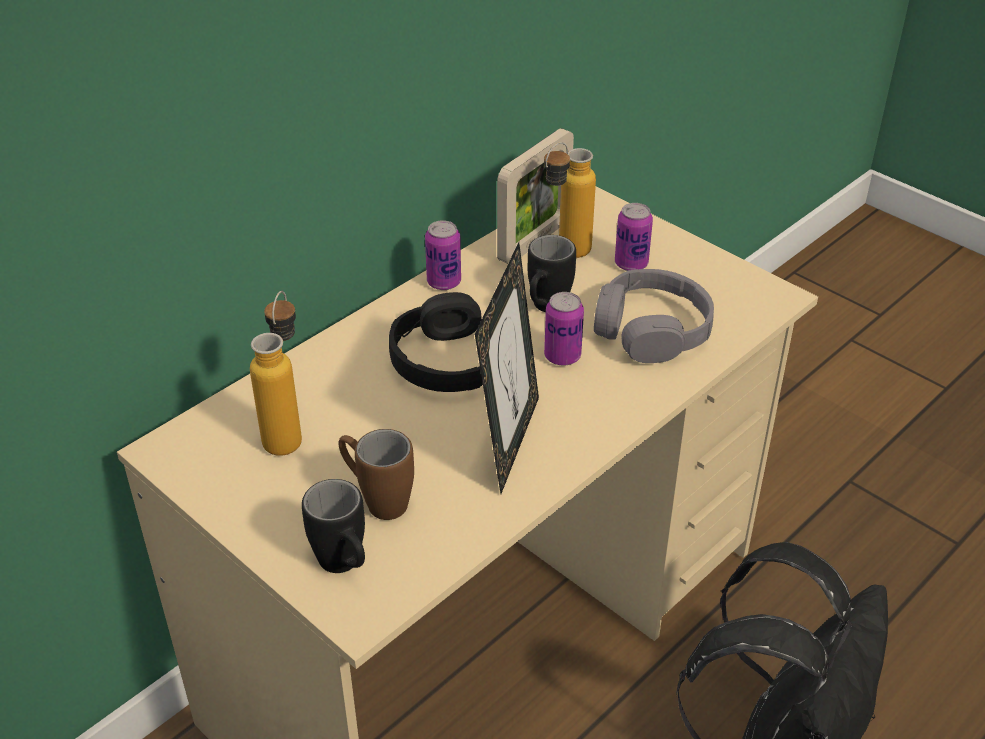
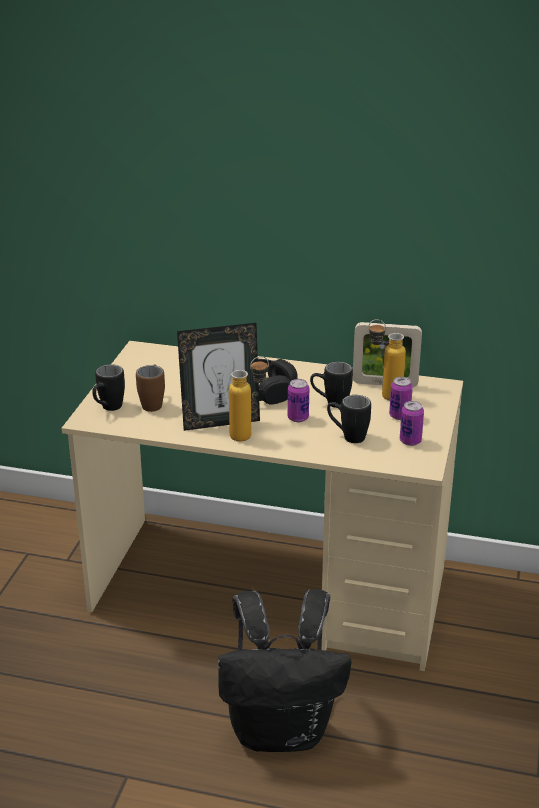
camera: 60 degrees right, 10 degrees down
bottle [250,291,302,456] -> bottle moved to [229,356,269,442]
can [425,220,461,290] -> can moved to [400,401,424,446]
grey headphones [594,269,714,363] -> black mug [327,395,371,443]

